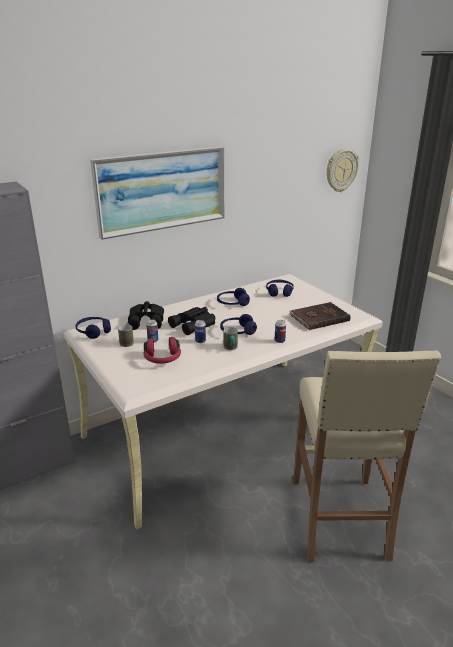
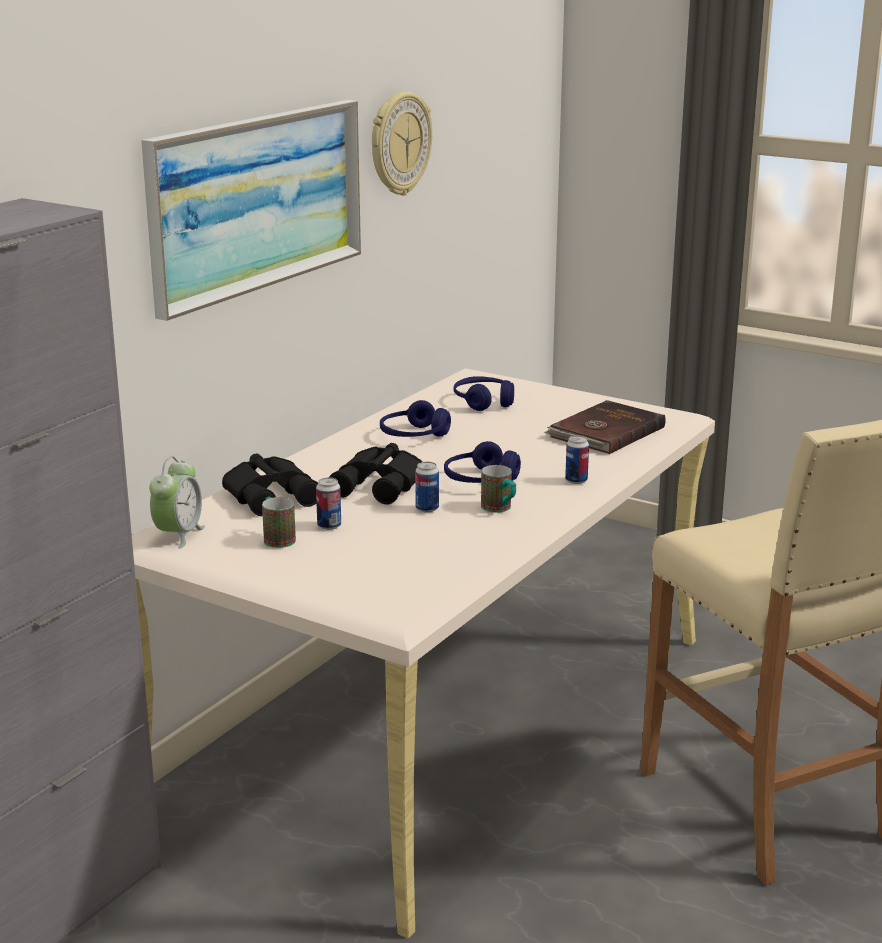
camera: 25 degrees left, 5 degrees down
blue headphones [76,317,111,339] -> alarm clock [149,457,205,549]
red headphones [143,337,181,364] -> none
wall clock [327,149,359,192] -> wall clock moved to [372,92,432,196]

